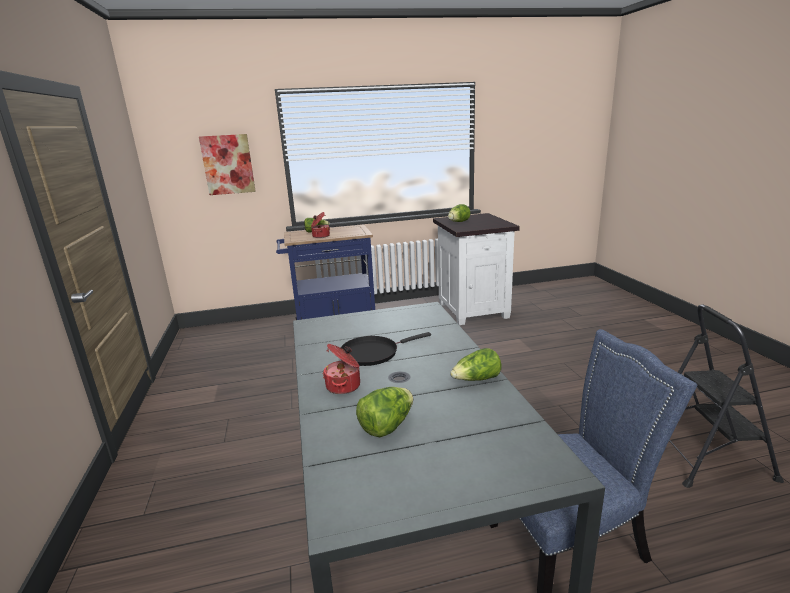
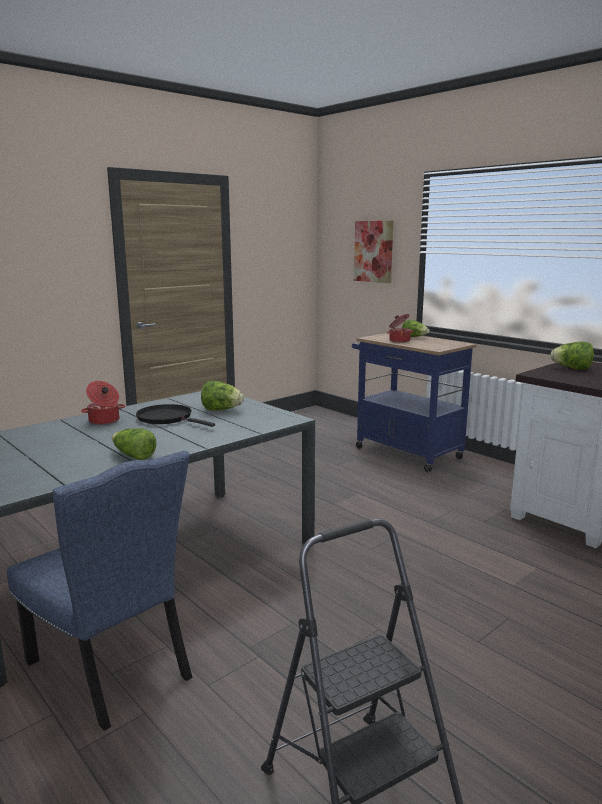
camera: 60 degrees right, 5 degrees down
lettuce [356,387,413,437] -> lettuce moved to [201,381,244,411]

